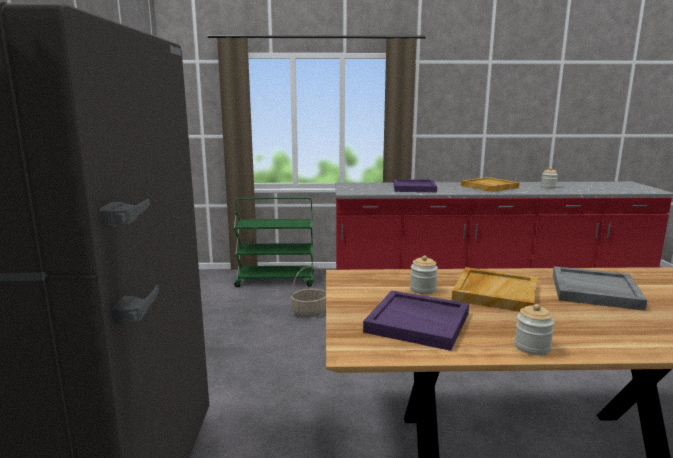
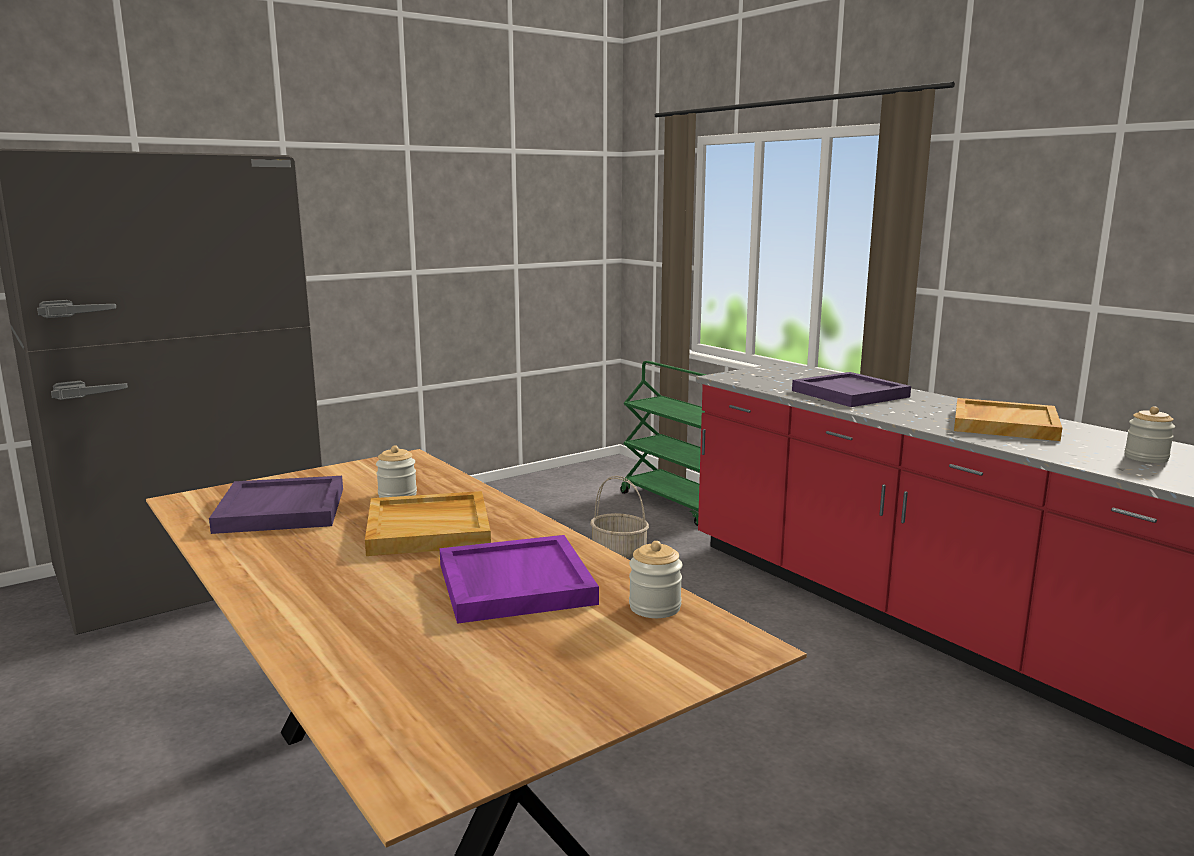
camera: 55 degrees right, 0 degrees up
jar [515,304,555,355] -> jar moved to [629,541,682,618]
grey tray [553,266,647,311] -> purple tray [440,535,599,624]

